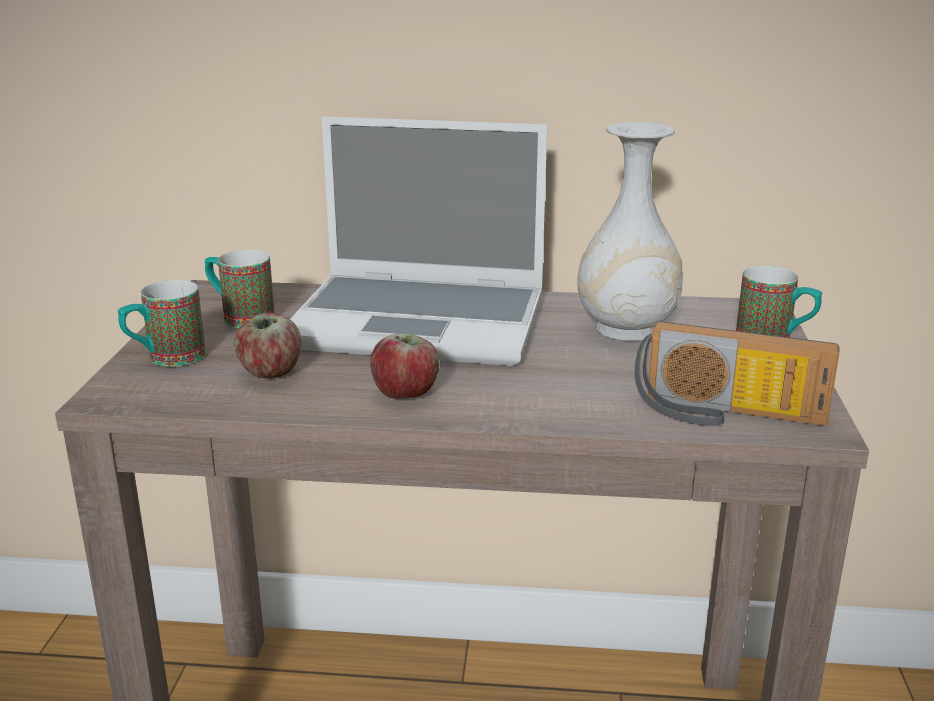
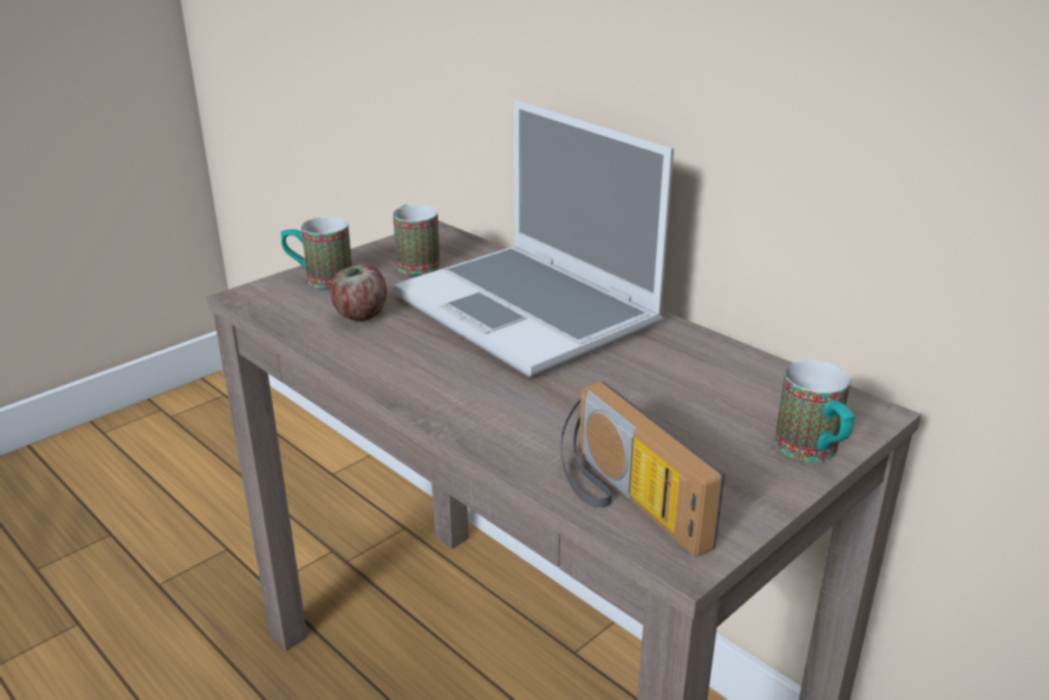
camera: 40 degrees right, 5 degrees up
apple [370,333,439,399] -> none
white vase [577,122,683,341] -> none

